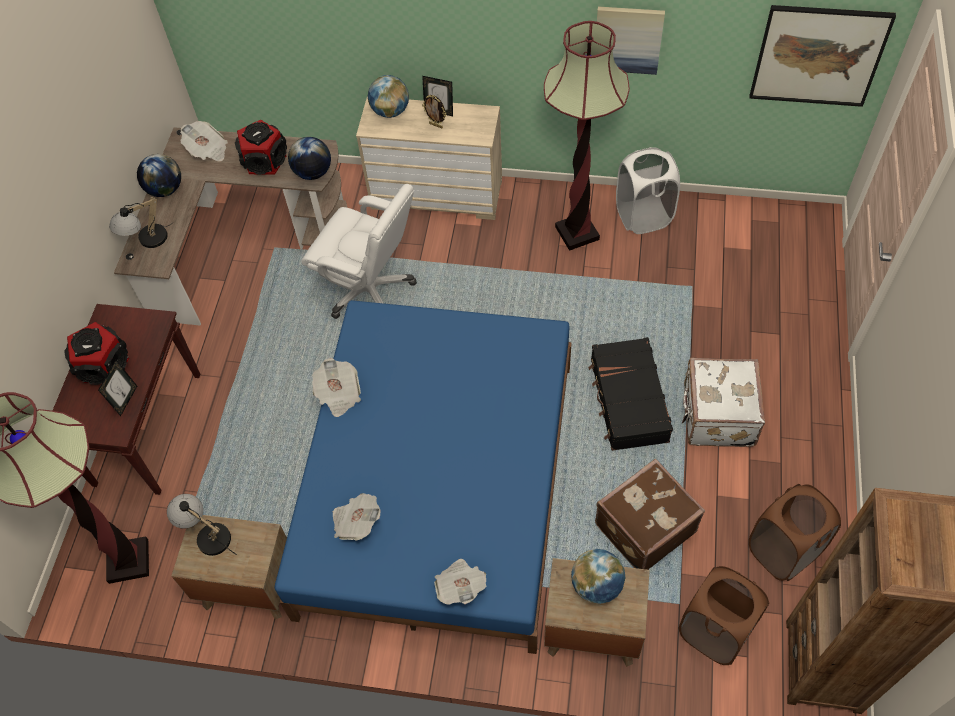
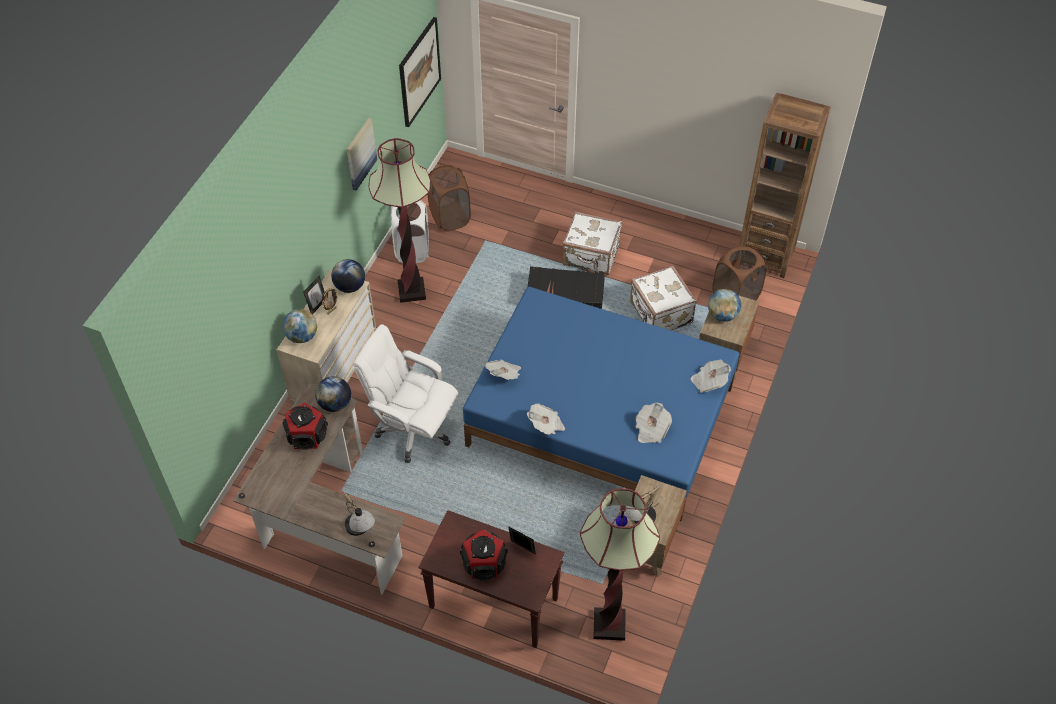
camera: 80 degrees left, 5 degrees down
globe [137,154,181,197] -> globe moved to [331,259,365,293]
newspaper [181,121,228,162] -> newspaper moved to [485,360,521,380]
white office chair [301,184,417,319] -> white office chair turned 105 degrees counterclockwise [353,324,458,463]
brown suitcase [595,459,705,570] -> white suitcase [630,266,696,330]
brown laundry basket [749,484,841,581] -> brown laundry basket moved to [428,165,471,231]

